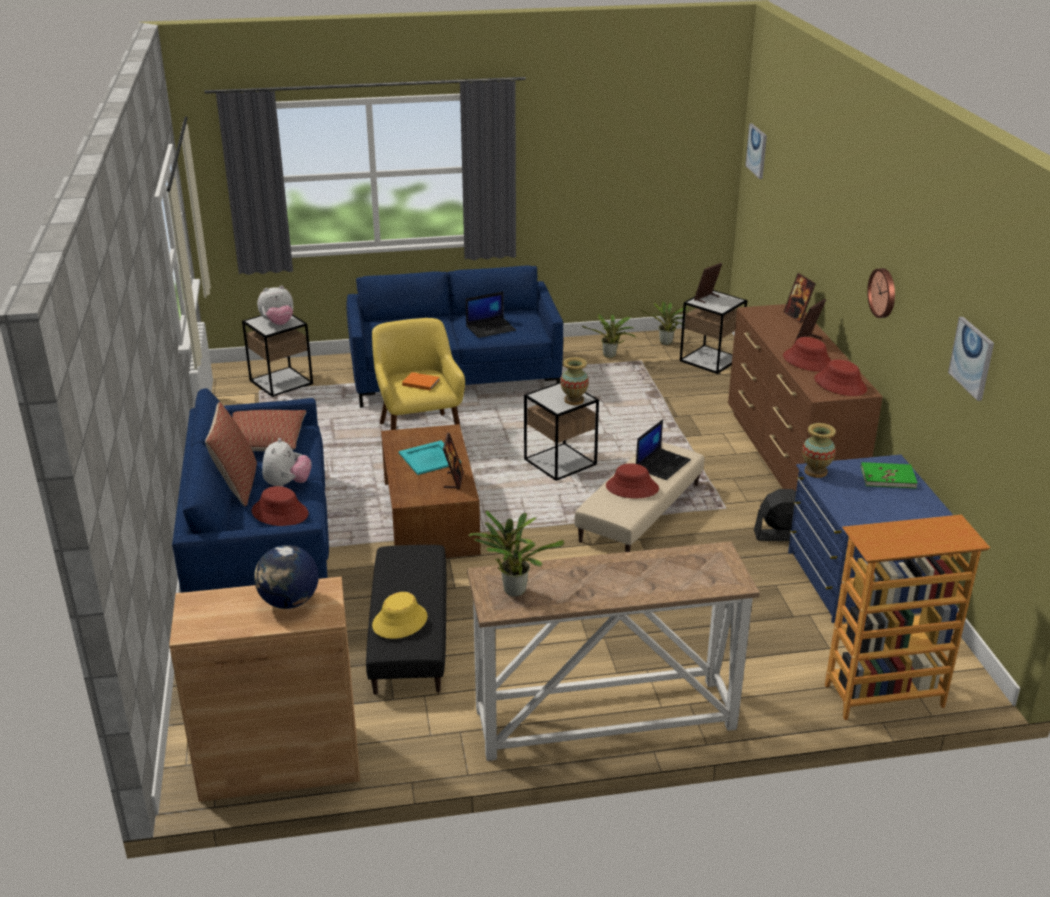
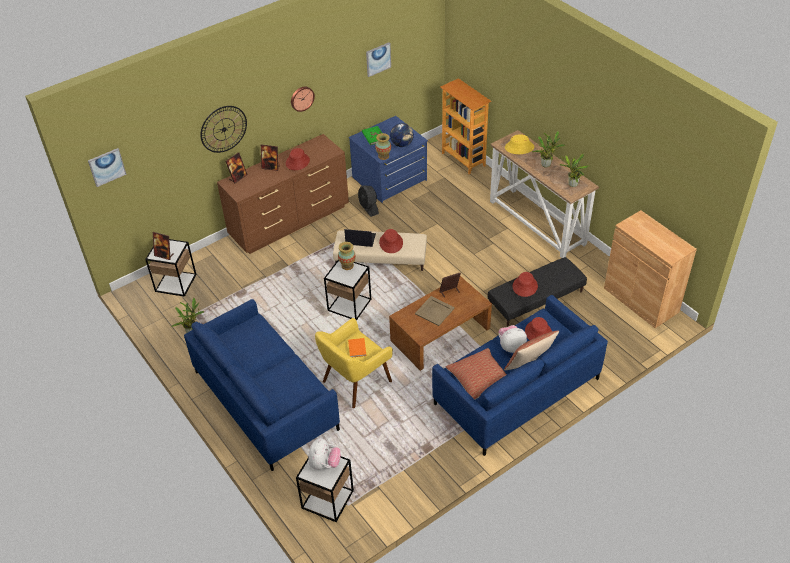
camera: 115 degrees left, 15 degrees up
globe [254,545,319,609] -> globe moved to [390,123,414,147]
plush toy [257,285,293,325] -> plush toy turned 60 degrees clockwise [309,438,341,470]
yellow hat [372,592,427,639] -> yellow hat moved to [505,134,534,154]
turquoise tray [399,440,461,475] -> beige tray [415,296,455,326]
laptop [466,291,516,338] -> none
potted plant [641,301,688,345] -> potted plant moved to [532,131,565,168]
red hat [814,359,867,396] -> red hat moved to [513,272,538,297]
none -> wall clock [200,106,247,153]

